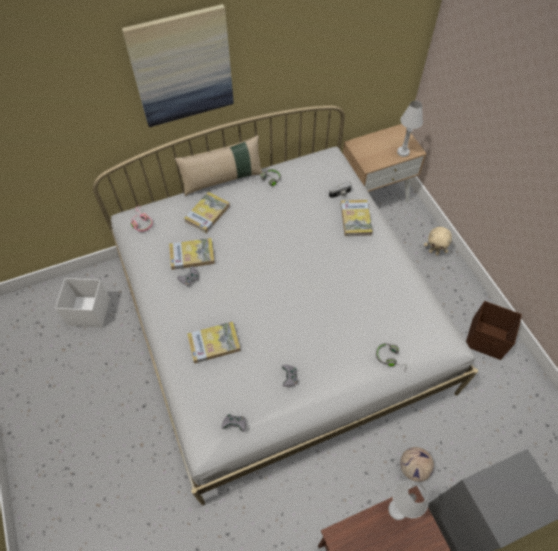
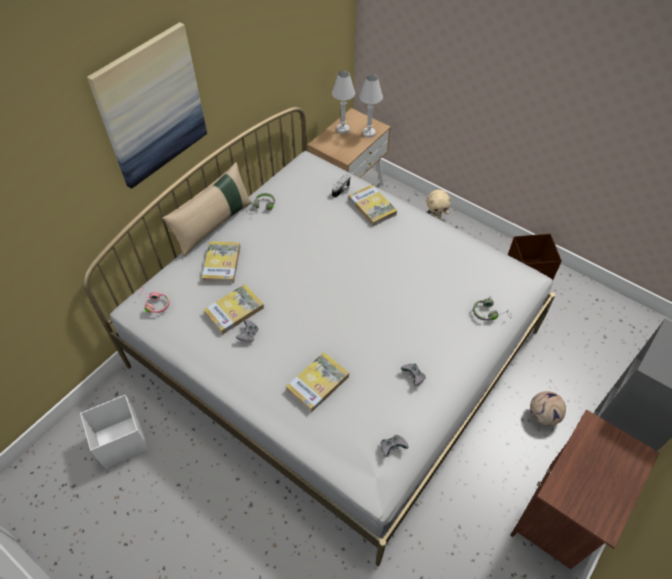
camera: 30 degrees left, 5 degrees down
white table lamp [388,480,429,520] -> white table lamp moved to [332,71,355,134]

